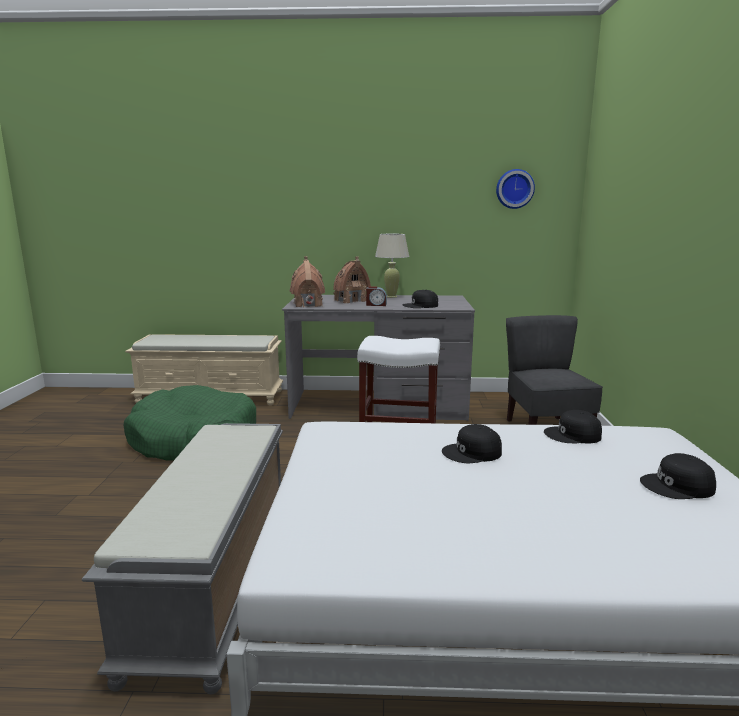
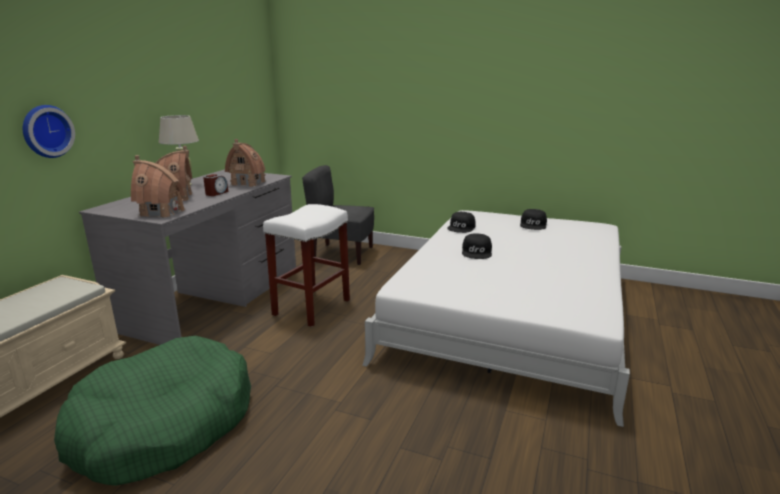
camera: 70 degrees left, 5 degrees up
grey bench [82,423,283,694] -> none
black cap [403,290,438,308] -> toy house [225,139,266,187]
wall clock [496,169,535,209] -> wall clock moved to [23,105,75,158]

